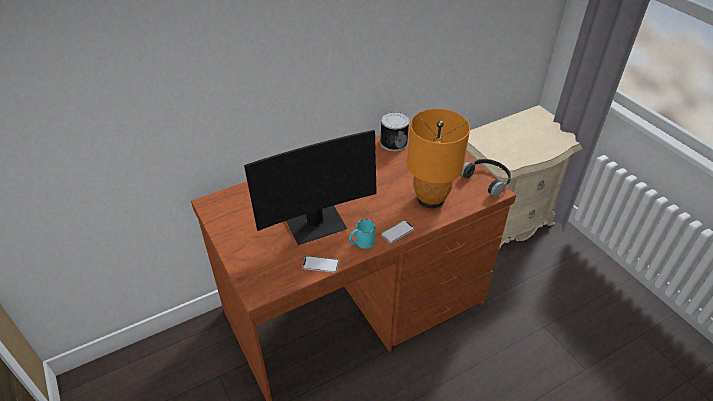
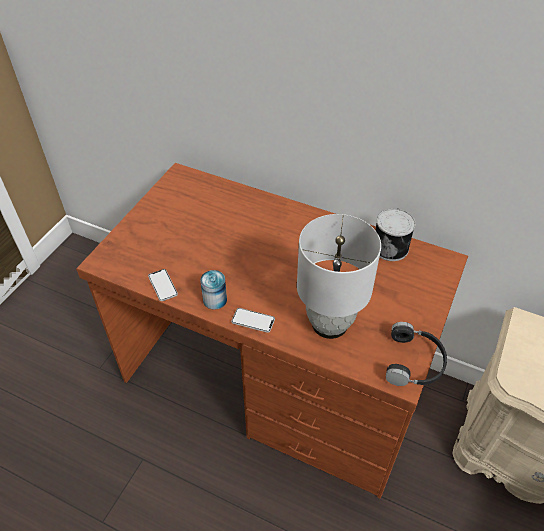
camera: 55 degrees right, 5 degrees up
monitor [244,130,377,245] -> none
turquoise mug [349,219,375,249] -> can [200,270,227,310]
orange table lamp [407,109,470,208] -> white table lamp [297,214,381,339]

